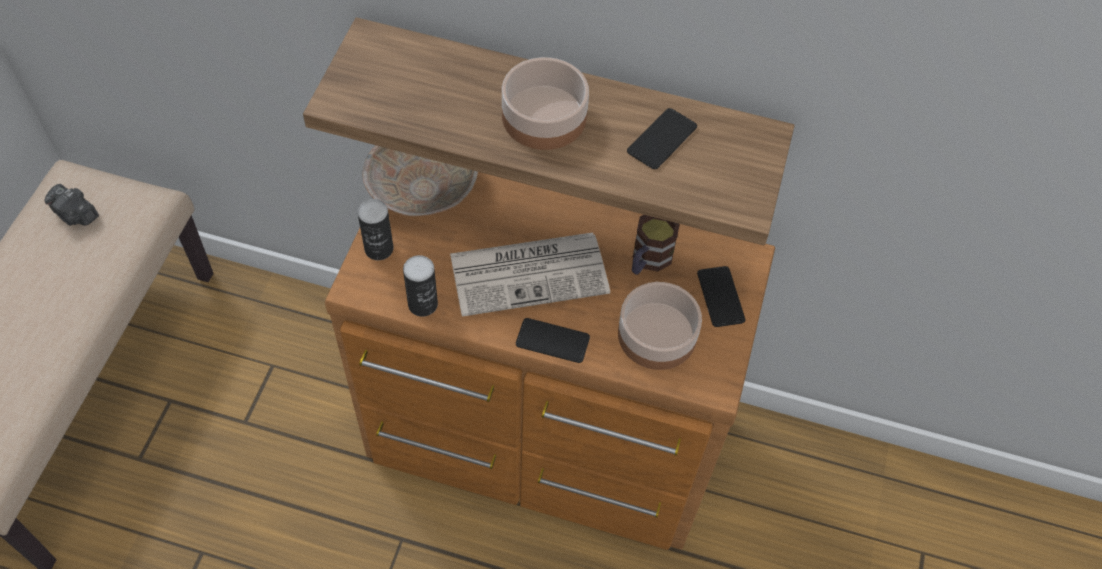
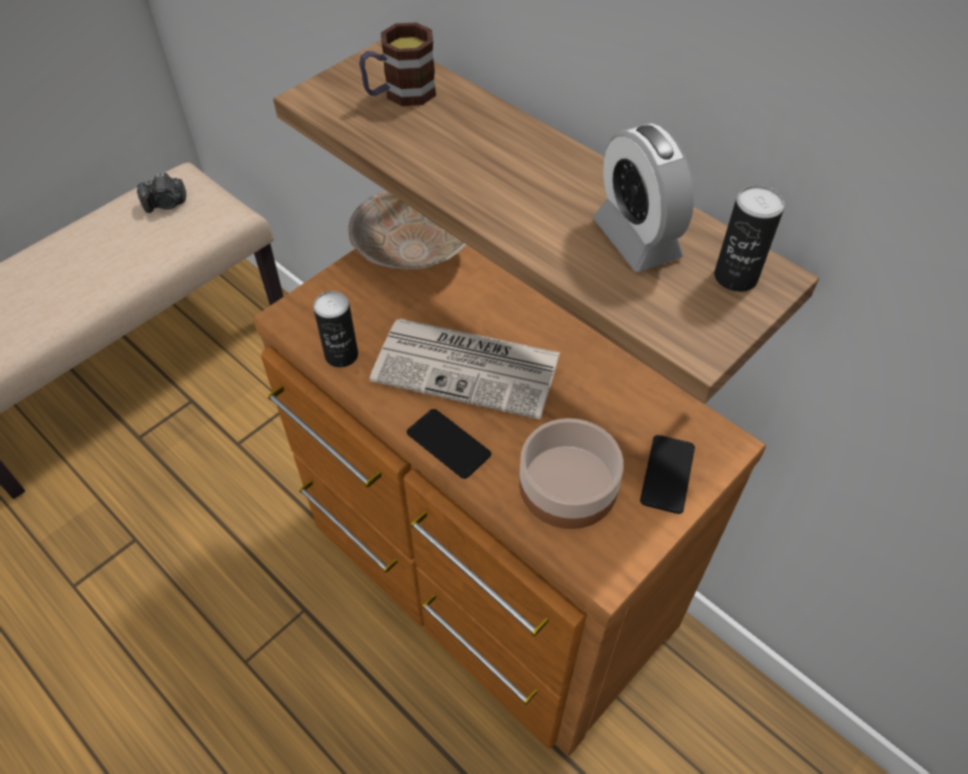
camera: 30 degrees right, 5 degrees down
camera [45,184,99,226] -> camera turned 75 degrees counterclockwise [137,173,186,213]
can [358,199,393,260] -> can moved to [714,185,785,292]
bowl [502,57,589,150] -> none
phone [627,108,697,169] -> alarm clock [593,123,694,272]
mug [632,215,680,275] -> mug moved to [359,22,436,106]

